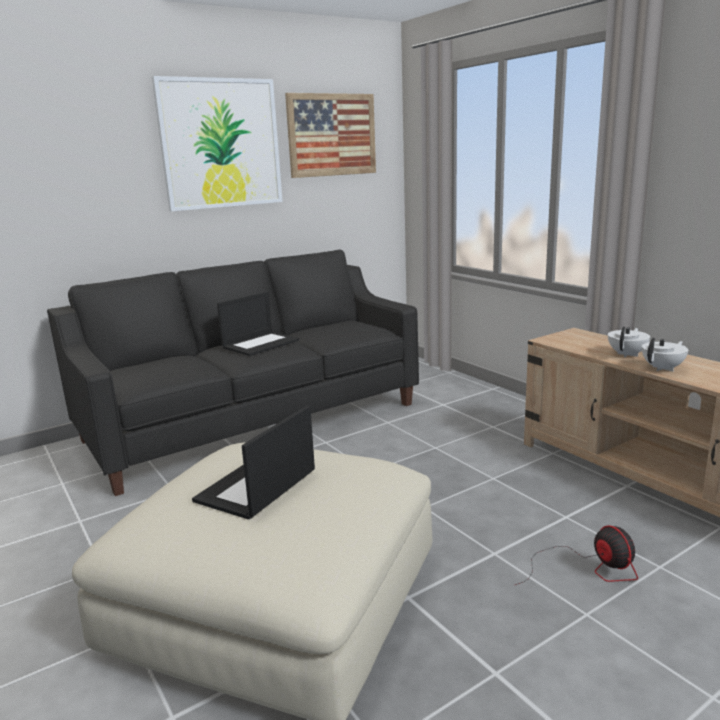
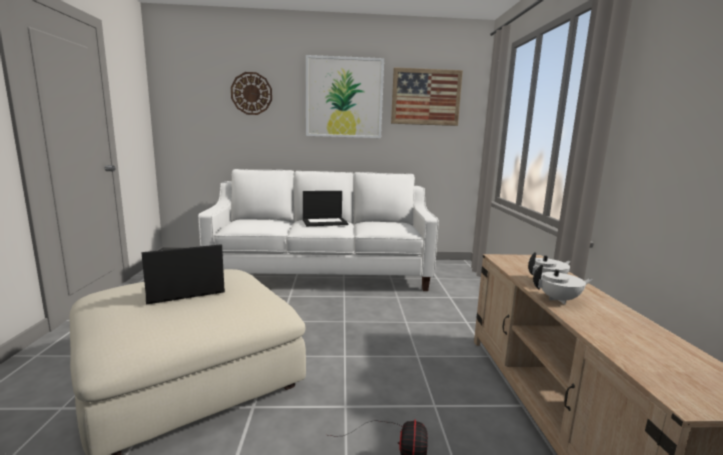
camera: 30 degrees right, 5 degrees down
black sofa [47,250,419,496] -> white sofa [198,169,439,291]
none -> wall clock [231,72,272,115]

